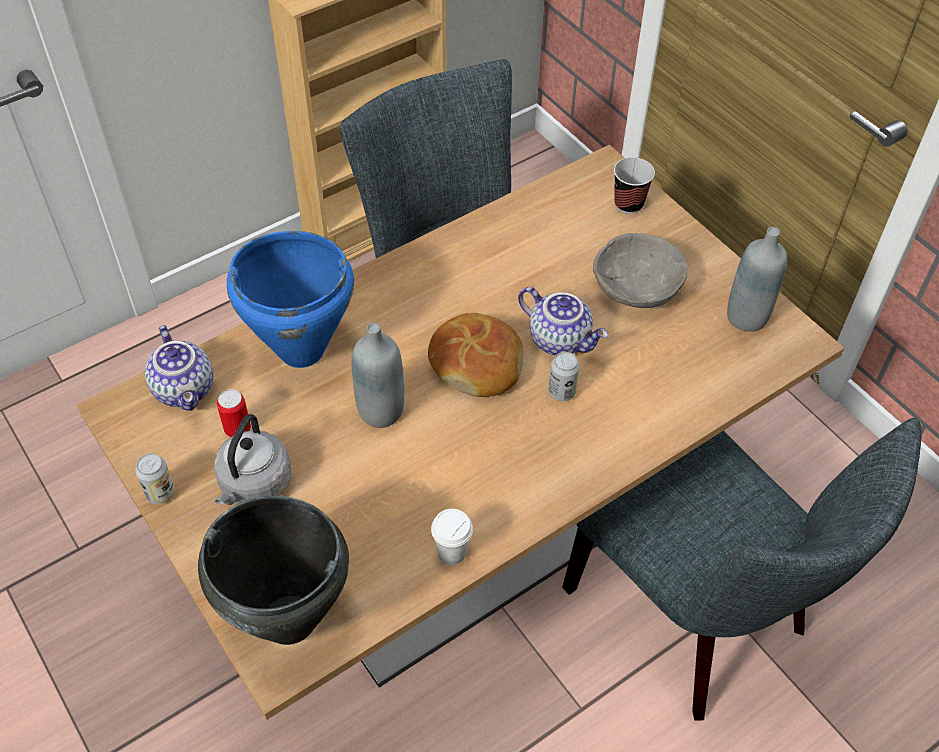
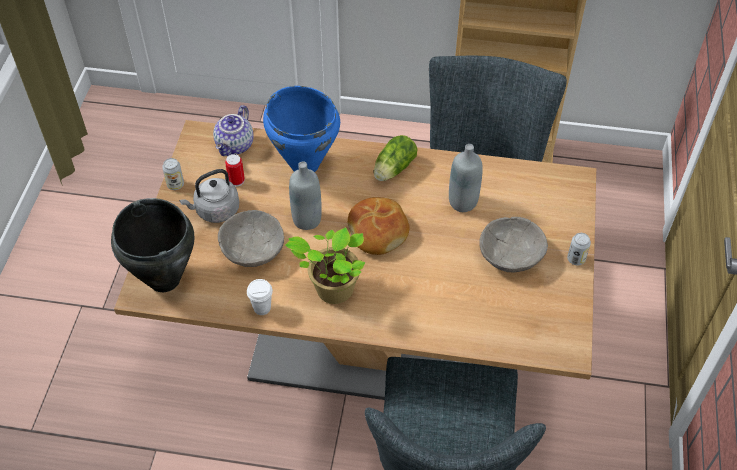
camera: 45 degrees right, 0 degrees up
teapot [518,287,608,355] -> none
can [549,352,580,401] -> can moved to [567,233,591,266]
cup [614,157,655,214] -> none
grey bottle [727,227,787,332] -> grey bottle moved to [449,144,483,212]
none -> grey bowl [218,210,284,267]
none -> potted plant [285,227,365,304]
none -> lettuce [374,135,417,181]

